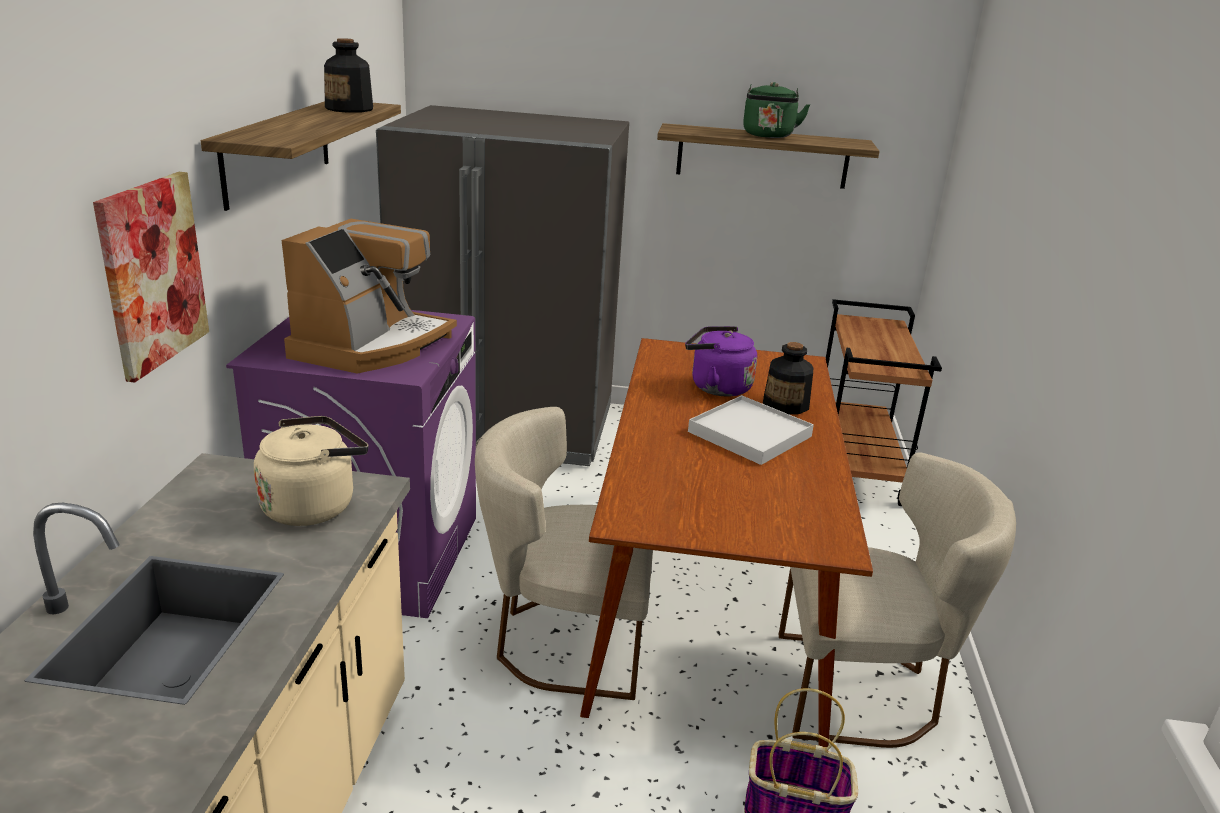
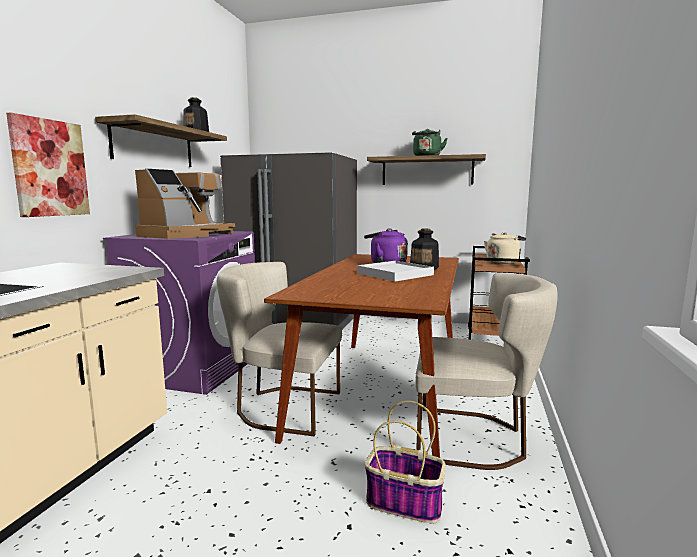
camera: 10 degrees right, 15 degrees down
beige kettle [254,416,368,526] -> beige kettle moved to [484,232,526,264]

